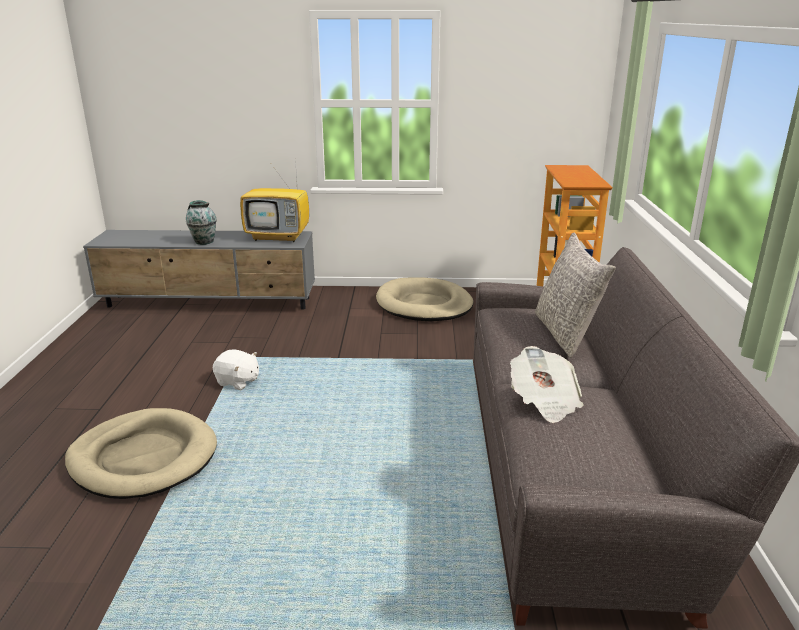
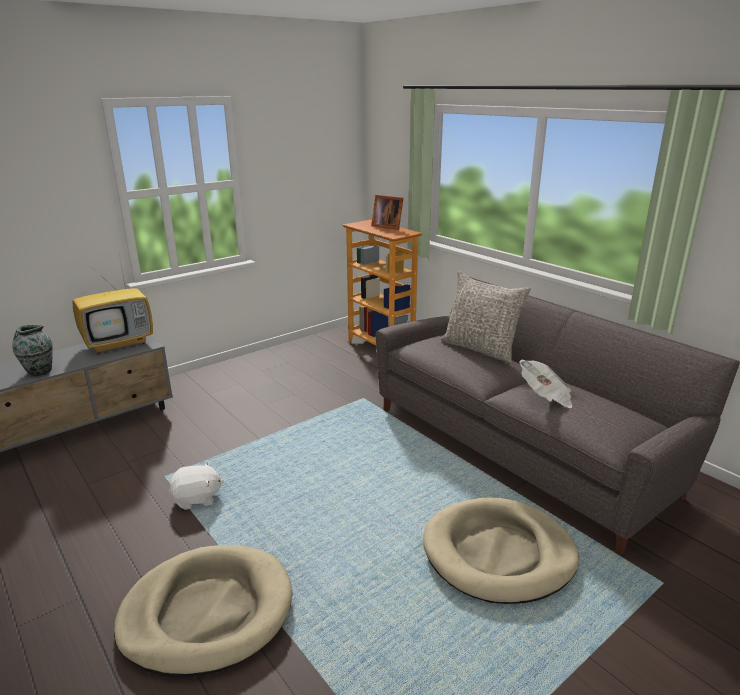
camera: 40 degrees left, 0 degrees up
beige dog bed [376,277,474,322] -> beige dog bed moved to [423,498,579,604]
none -> picture frame [371,195,403,230]

